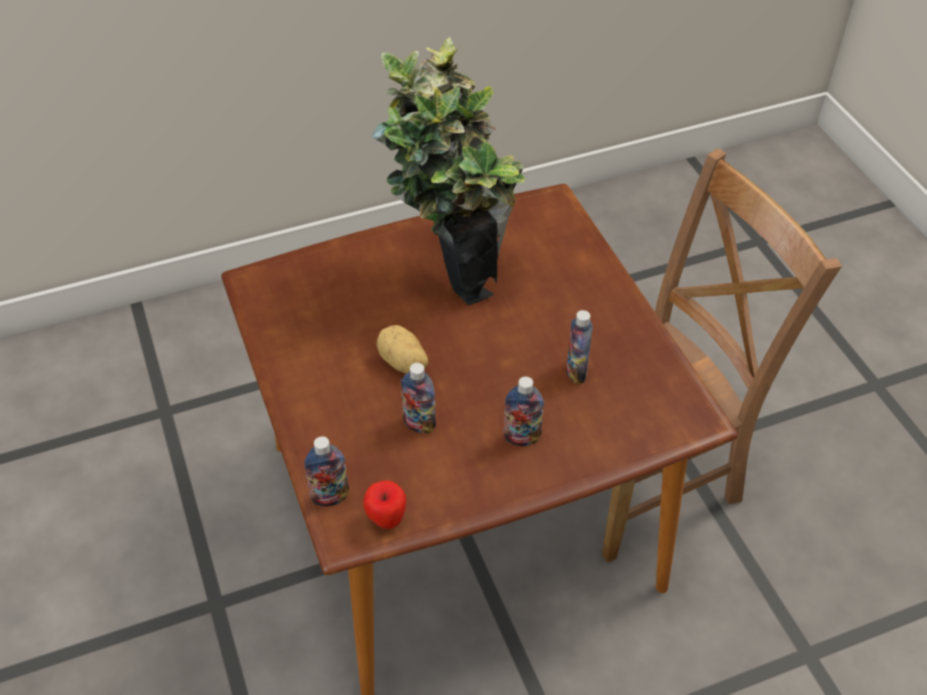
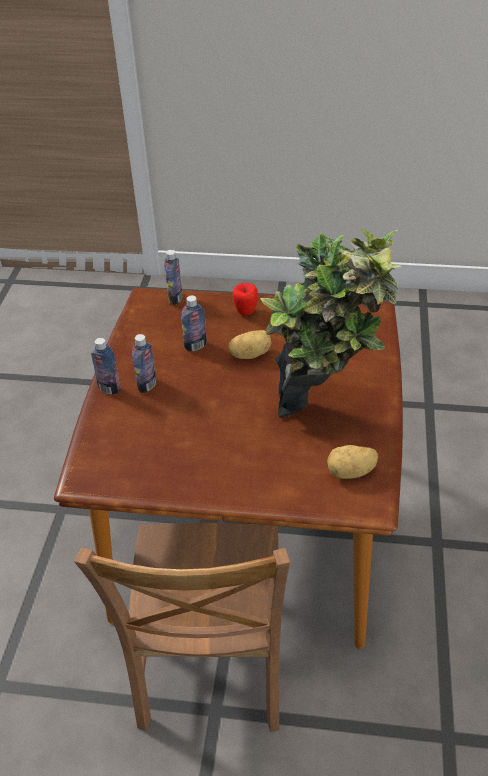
camera: 120 degrees right, 5 degrees down
apple [363,481,406,529] -> apple moved to [233,283,258,316]
bottle [566,310,593,384] -> bottle moved to [91,338,121,394]
none -> potato [327,445,378,479]

